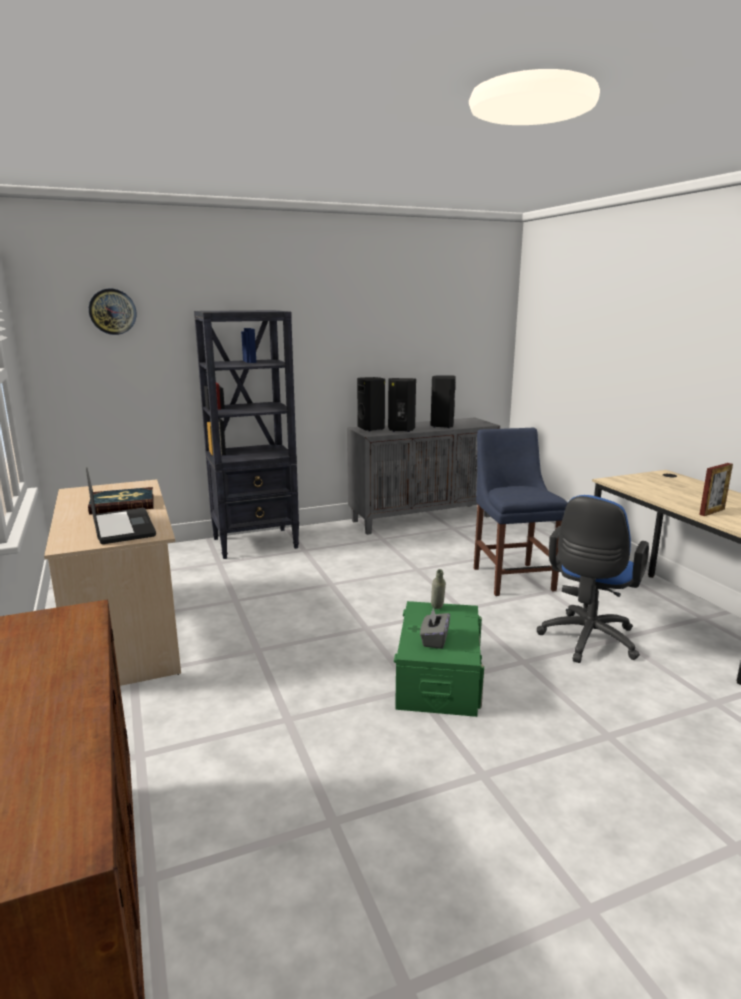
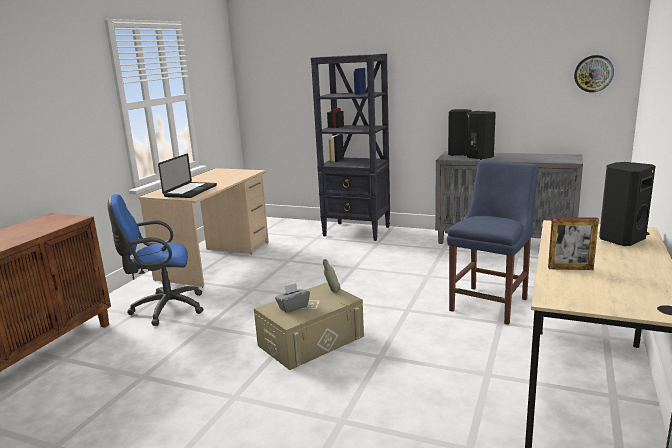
camera: 45 degrees right, 0 degrees up
book [88,487,153,515] -> none
wall clock [89,289,136,335] -> wall clock moved to [574,55,614,92]
green storage box [394,601,484,717] -> beige storage box [254,282,364,370]
black speaker [431,375,456,428] -> black speaker moved to [599,162,655,246]
blue office chair [537,495,649,663] -> blue office chair moved to [108,194,204,326]

